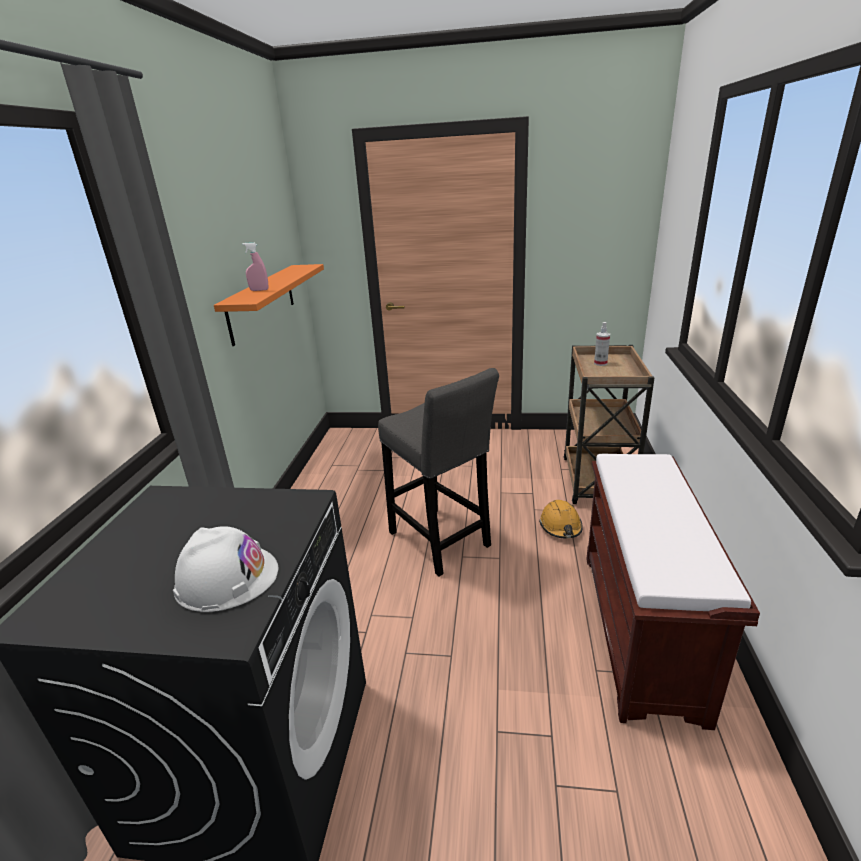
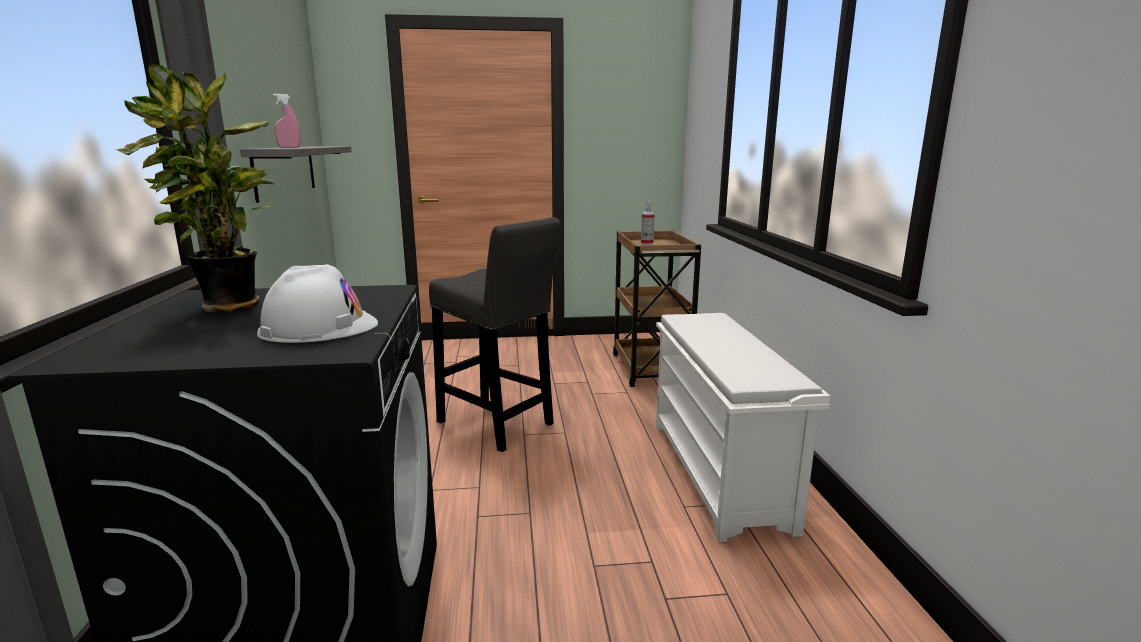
camera: 15 degrees left, 10 degrees down
orange shelf [214,264,324,346] -> grey shelf [240,146,352,203]
orange hard hat [539,500,583,538] -> none
brown bench [586,454,760,730] -> white shoe rack [656,313,830,542]
none -> potted plant [115,64,274,312]

